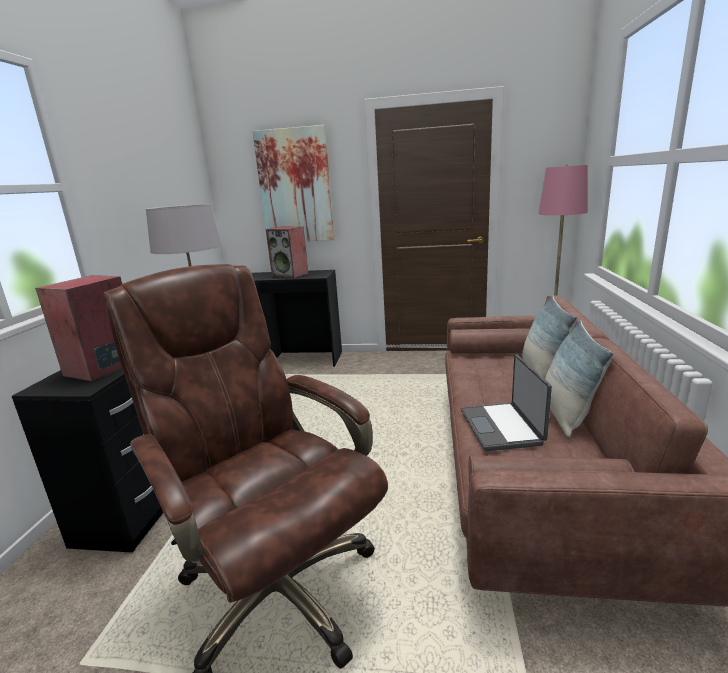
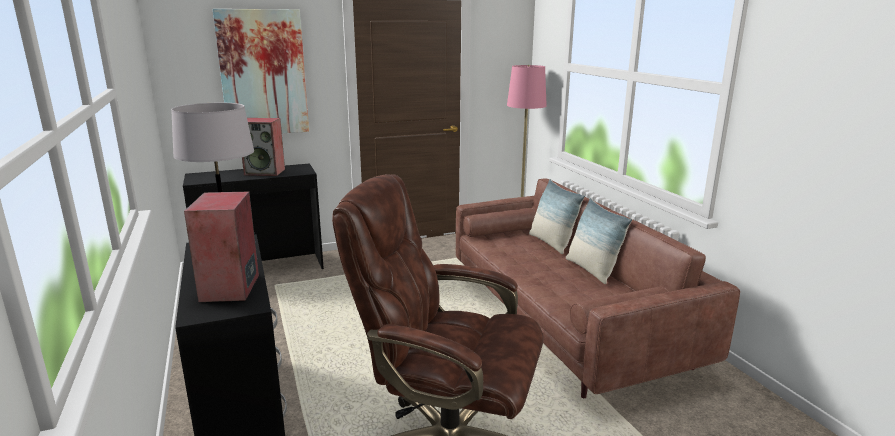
camera: 30 degrees left, 0 degrees up
laptop [461,355,552,451] -> none

